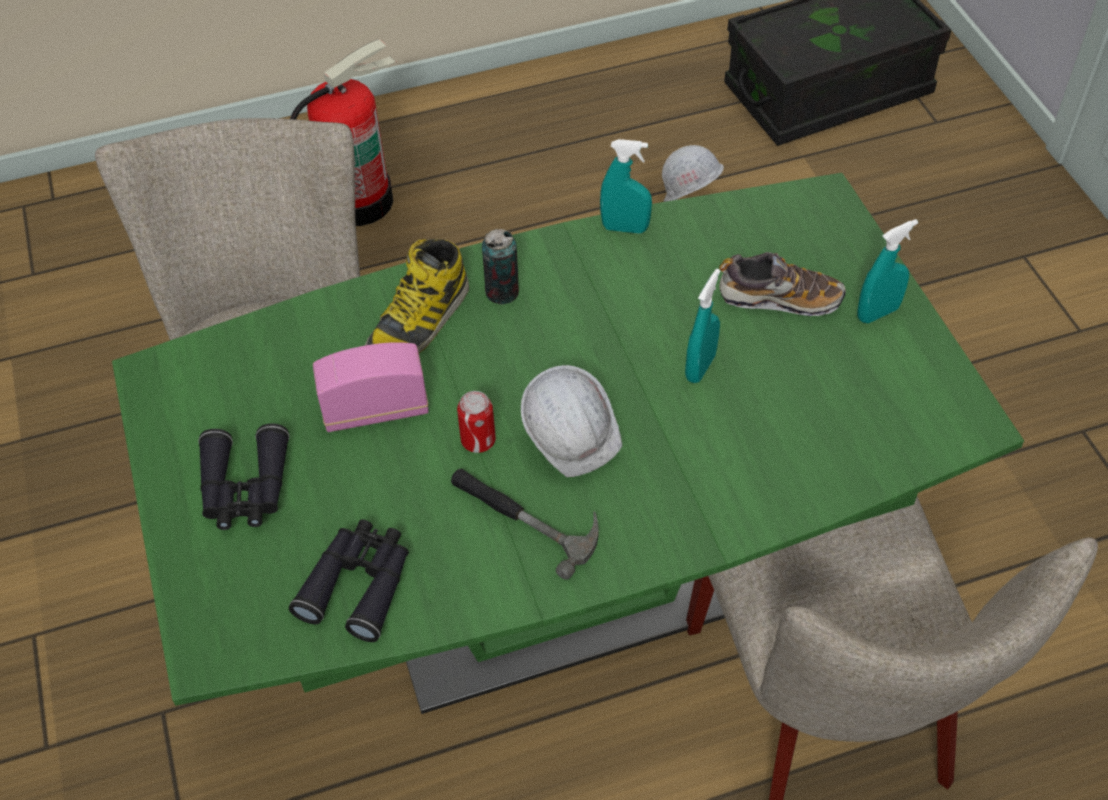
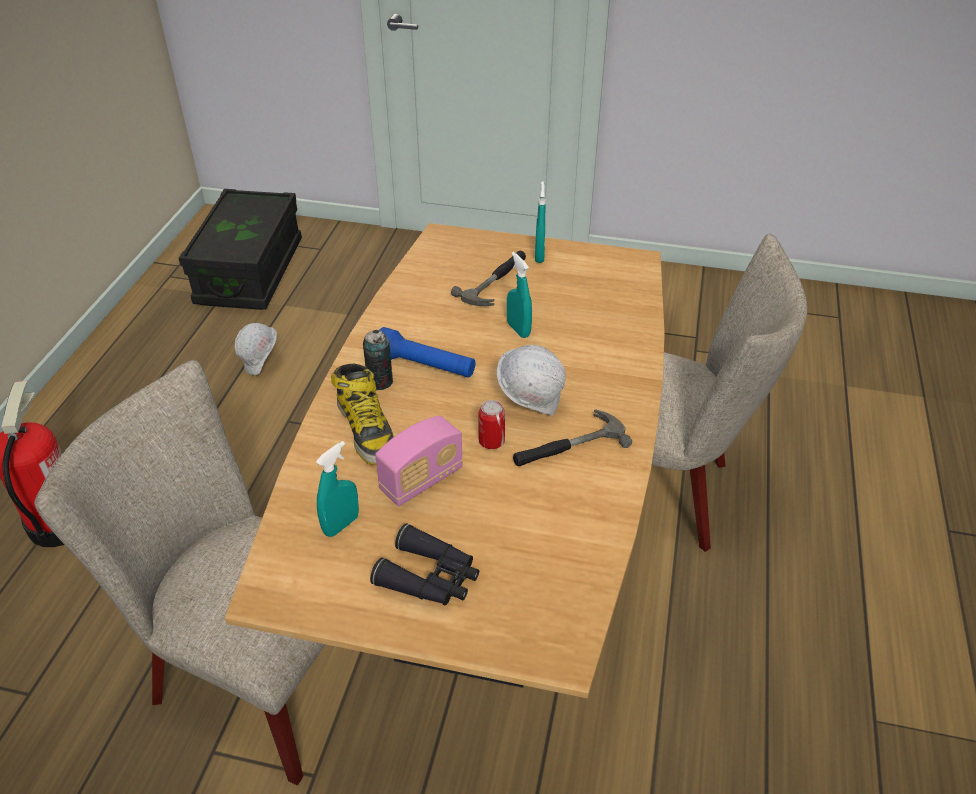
camera: 60 degrees left, 10 degrees down
green dining table [112,173,1024,714] -> brown dining table [225,223,665,698]
black binoculars [289,519,409,642] -> none
radio [313,342,429,432] -> radio turned 150 degrees counterclockwise [375,416,463,506]
turquoise spray bottle [600,139,652,233] -> turquoise spray bottle moved to [316,441,359,537]
shoe [719,252,846,316] -> hammer [451,250,526,306]
none -> blue flashlight [380,327,475,377]

